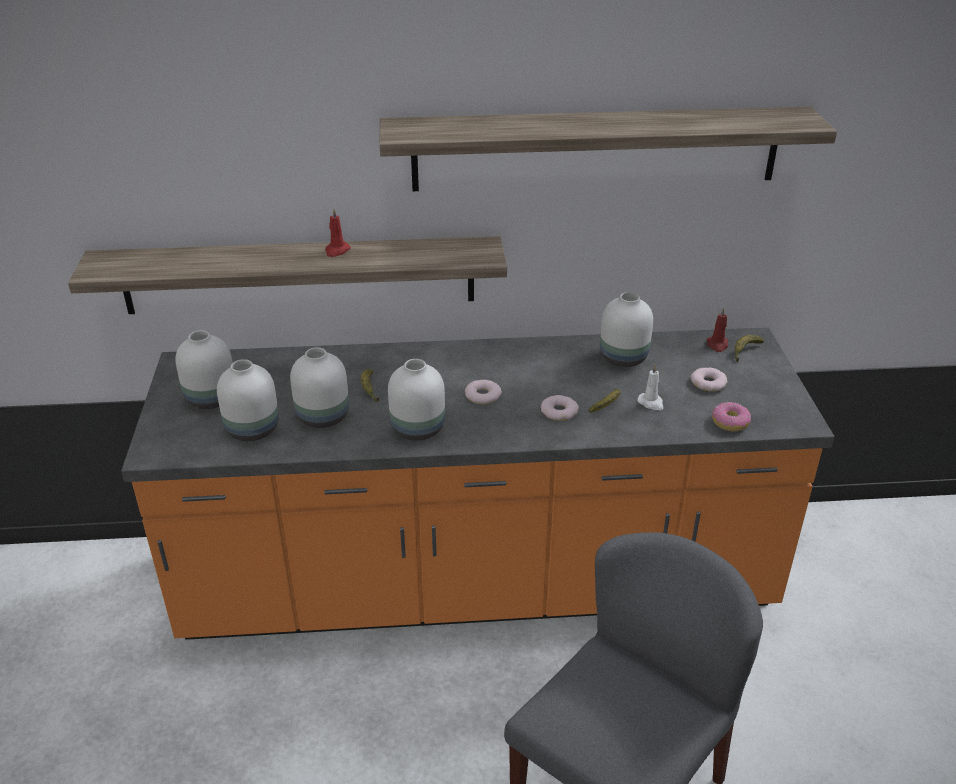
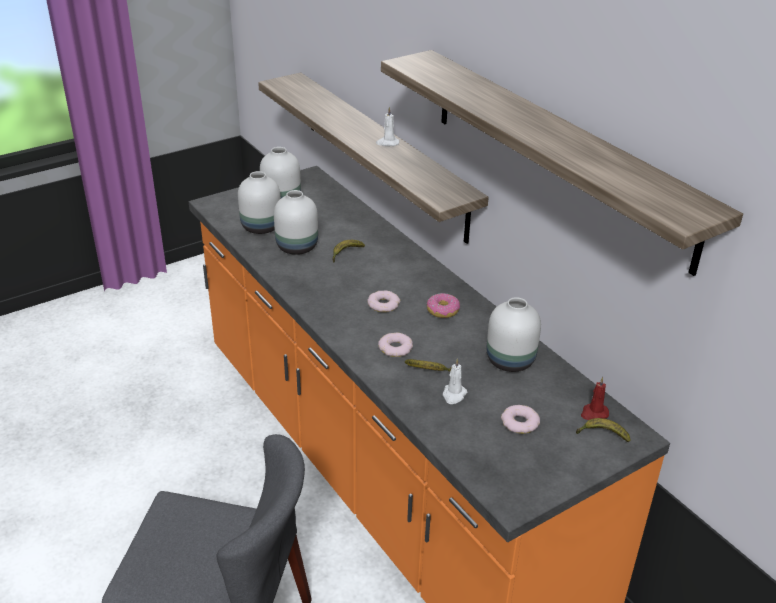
camera: 60 degrees right, 0 degrees up
red candle [325,208,351,257] -> white candle [376,107,400,146]
white vase [388,359,445,441] -> none
donut [712,402,751,431] -> donut moved to [427,293,460,318]

